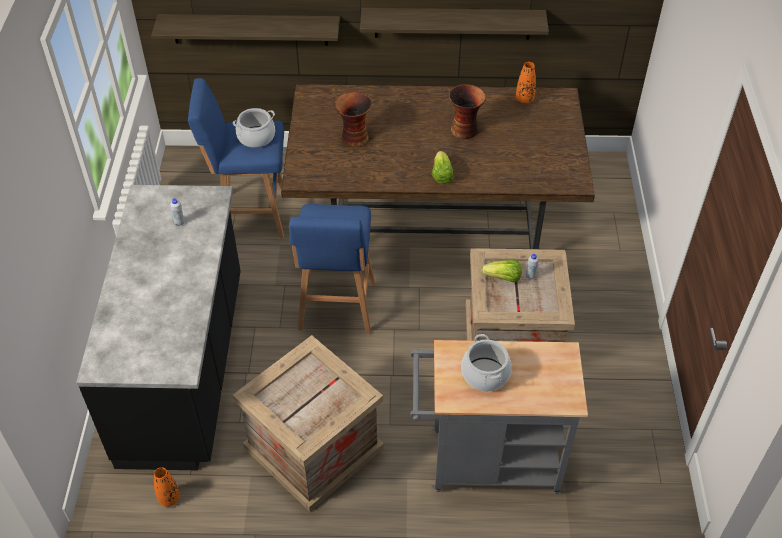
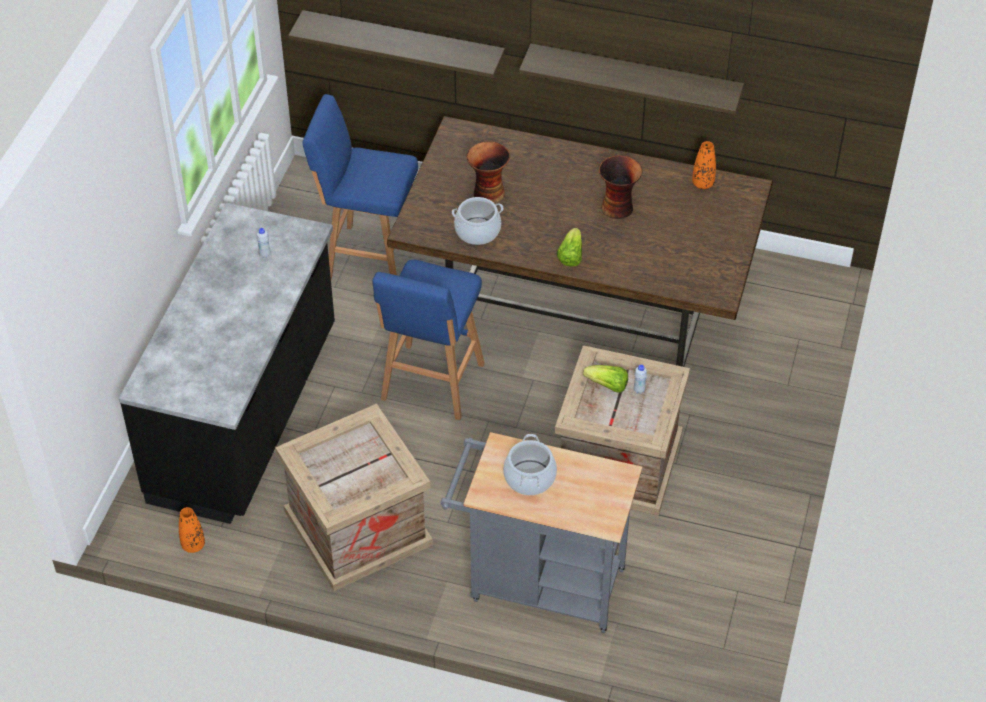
camera: 15 degrees right, 0 degrees up
cooking pot [233,108,275,148] -> cooking pot moved to [452,197,503,245]

